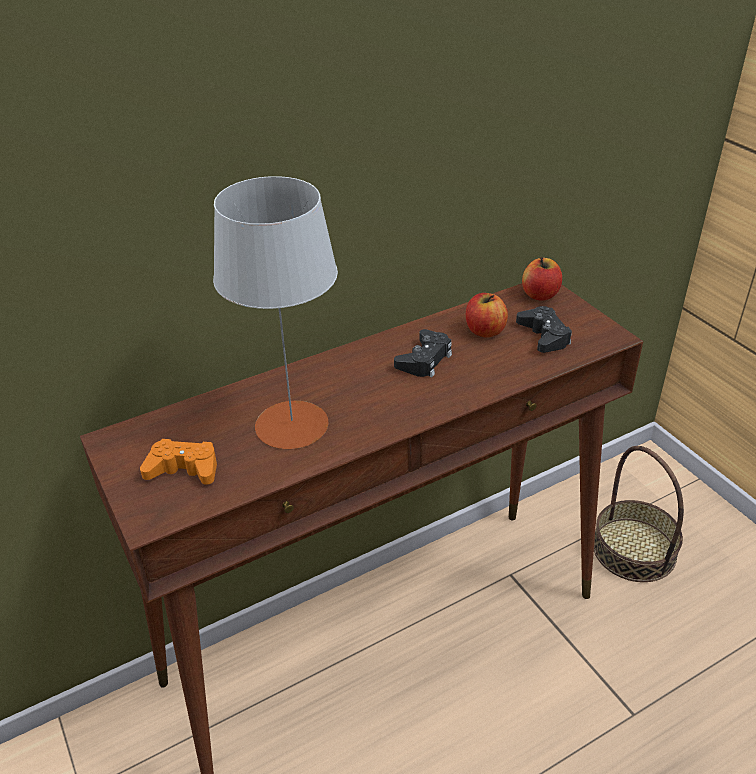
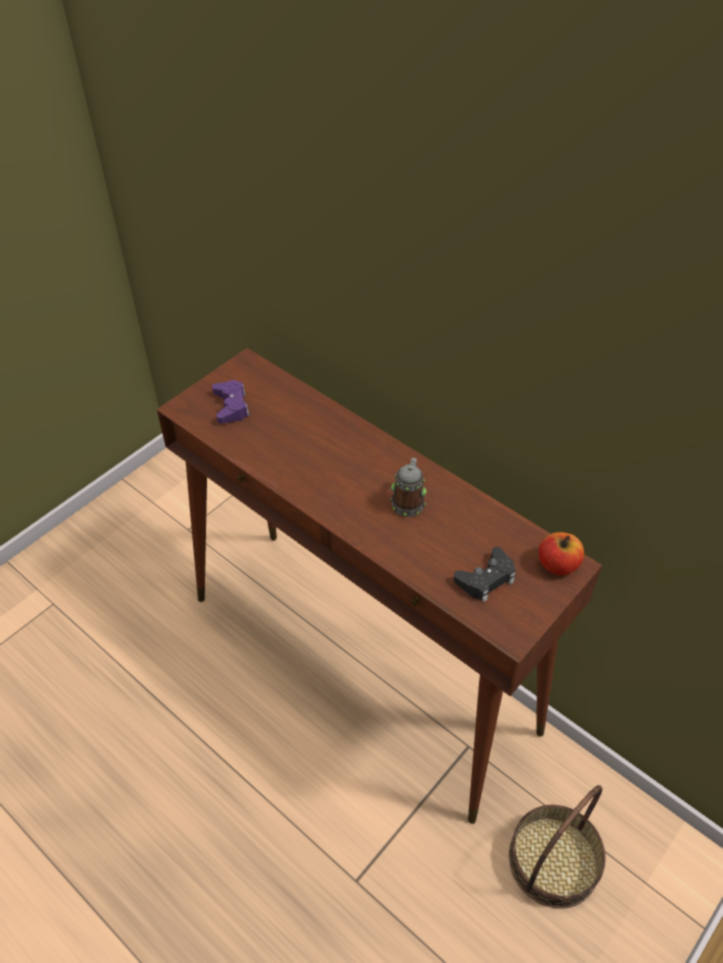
camera: 70 degrees right, 10 degrees up
orange game controller [140,439,217,485] -> purple game controller [212,380,250,424]
grey table lamp [213,176,338,449] -> none
black game controller [394,329,452,377] -> mug [390,458,427,517]
apple [466,293,508,338] -> none

